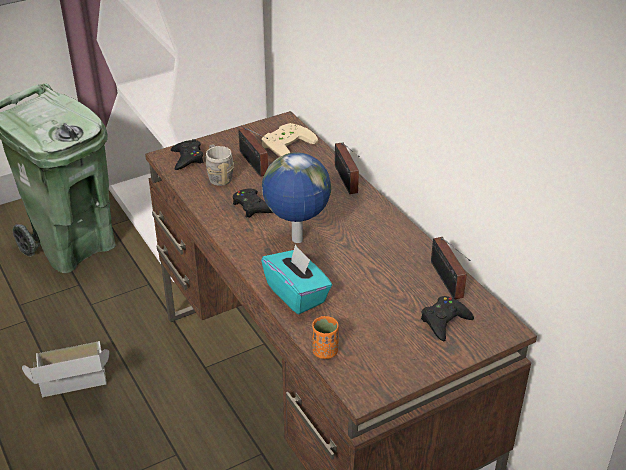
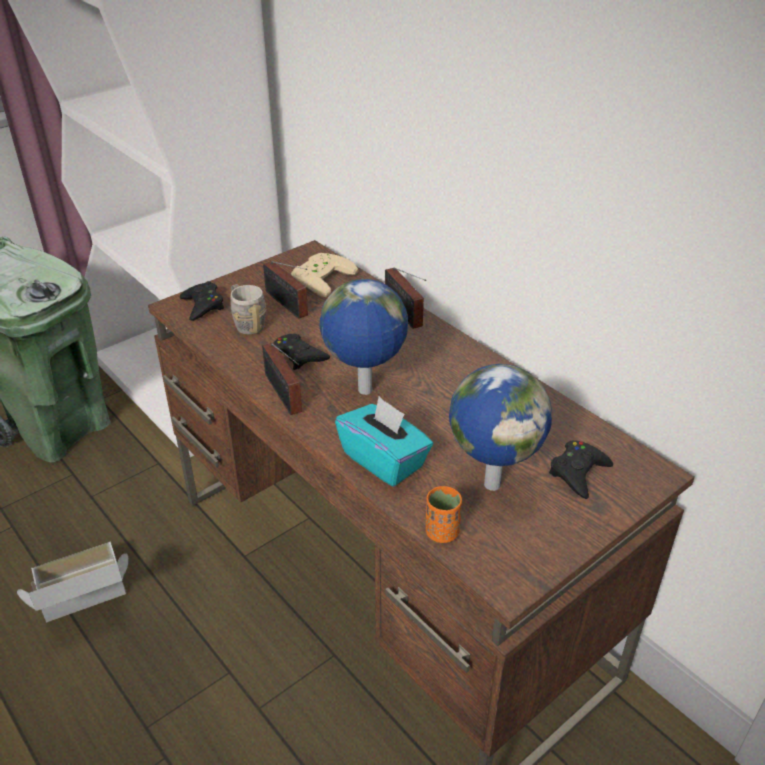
camera: 10 degrees left, 0 degrees up
radio [431,237,471,299] -> radio moved to [262,343,302,415]
none -> globe [449,364,552,491]

